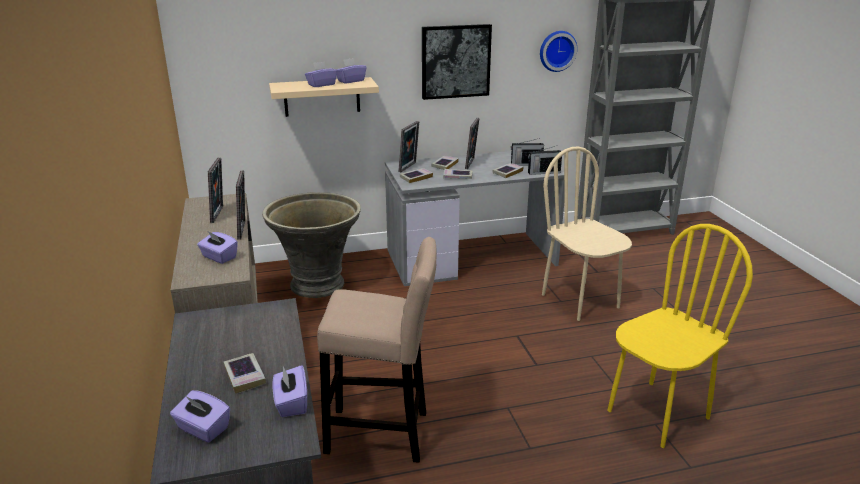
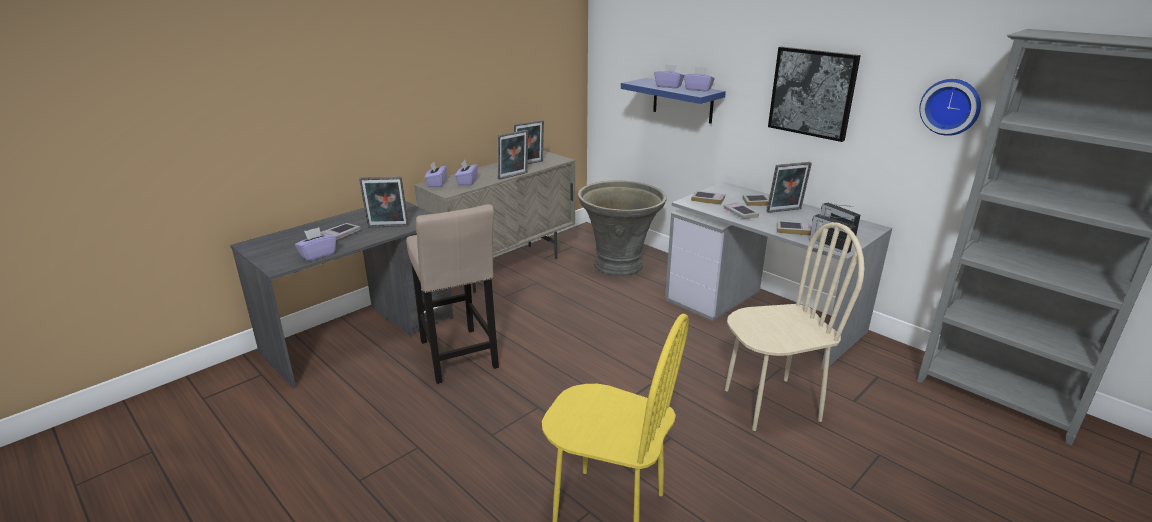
camera: 60 degrees right, 0 degrees up
purple tissue box [170,390,230,442] -> purple tissue box moved to [425,161,447,187]
beige shelf [269,77,379,117] -> blue shelf [621,78,726,124]
picture frame [398,121,419,172] -> picture frame moved to [359,177,409,227]
beige chair [542,147,632,321] -> beige chair turned 45 degrees clockwise [725,222,864,431]

